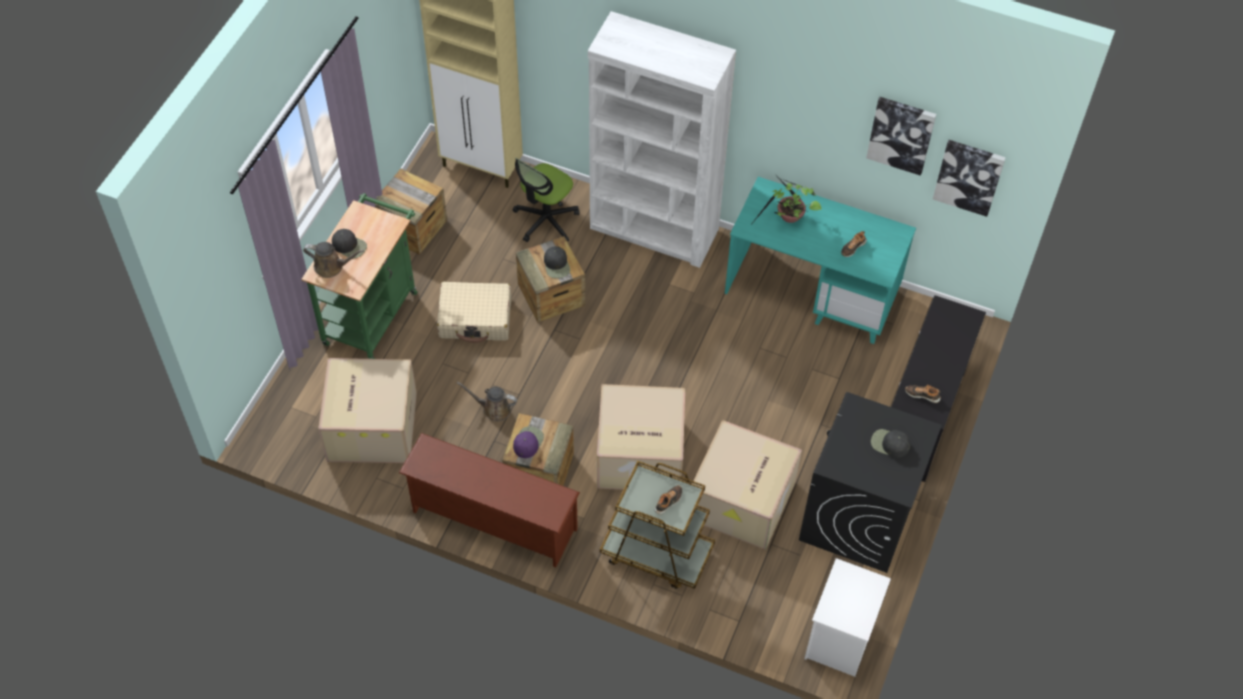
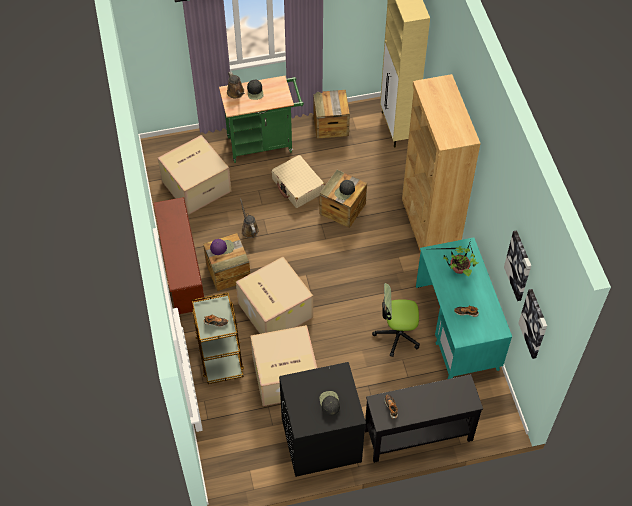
camera: 55 degrees right, 0 degrees up
office chair [513,157,579,242] -> office chair moved to [372,283,420,357]
white bookcase [588,11,736,268] -> brown bookcase [402,74,481,253]
white nightstand [804,558,891,677] -> none

